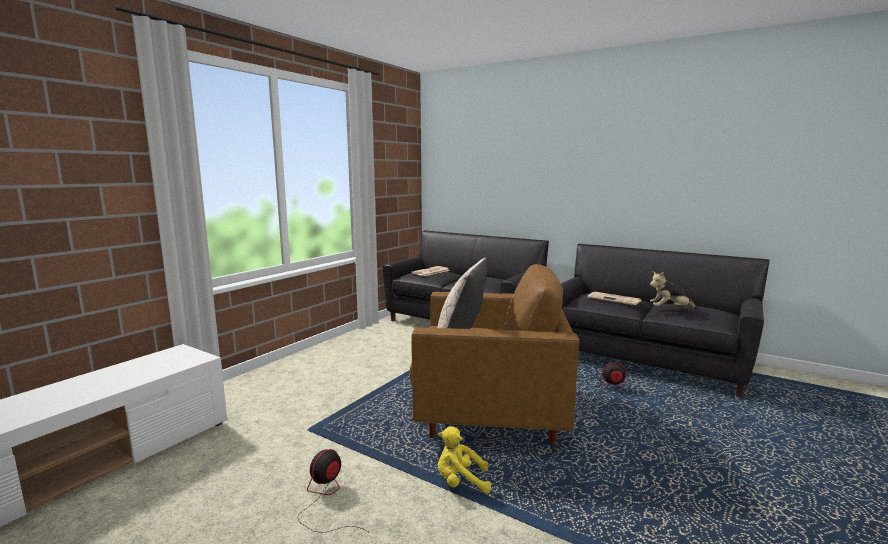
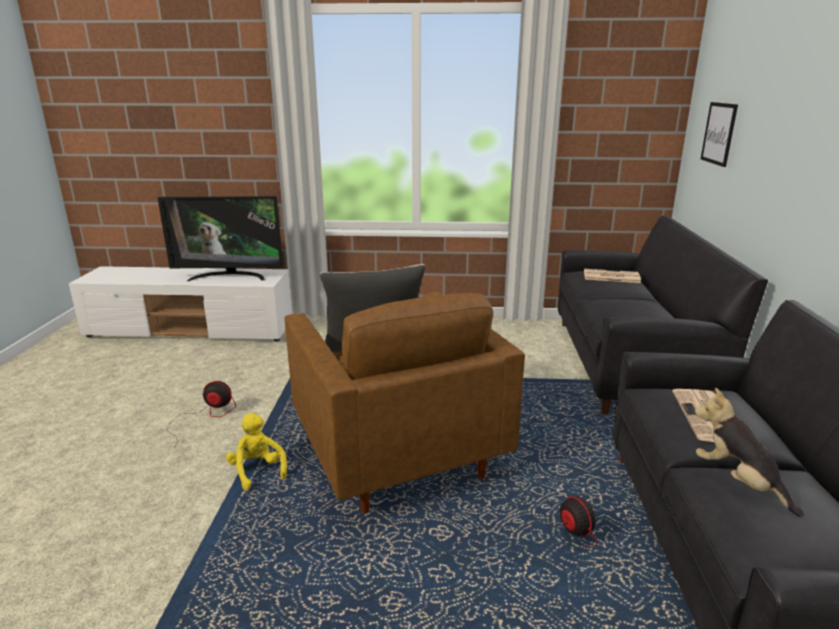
camera: 60 degrees right, 10 degrees up
none -> television [158,196,283,281]
none -> picture [701,102,738,167]

